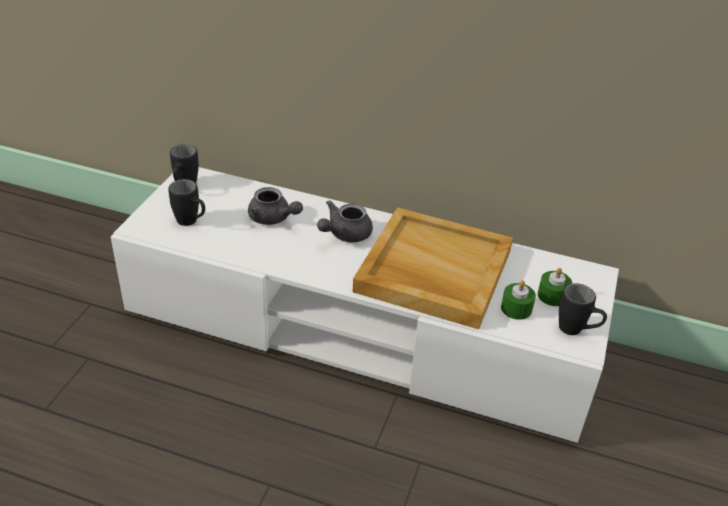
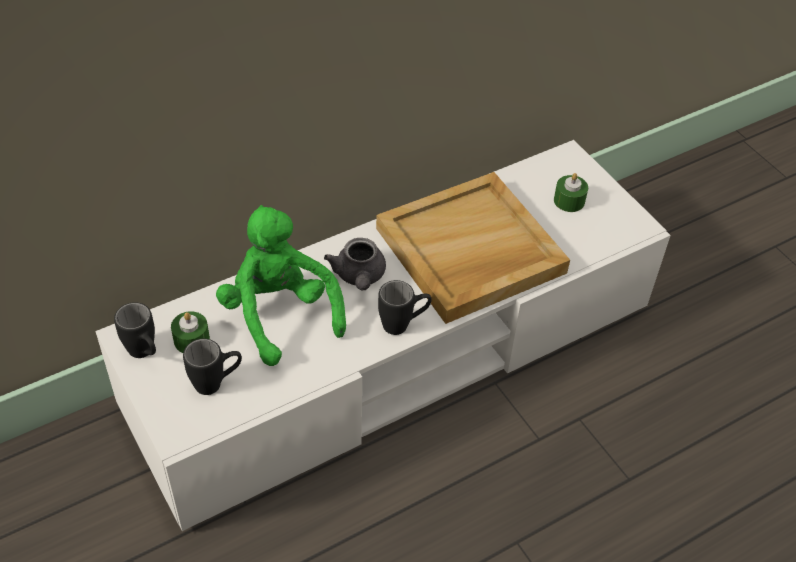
camera: 50 degrees left, 10 degrees up
grey teapot [248,187,303,225] -> green plush toy [216,205,346,366]
green candle [501,280,536,320] -> green candle moved to [171,311,210,353]
black mug [559,283,607,335] -> black mug moved to [378,280,432,335]

